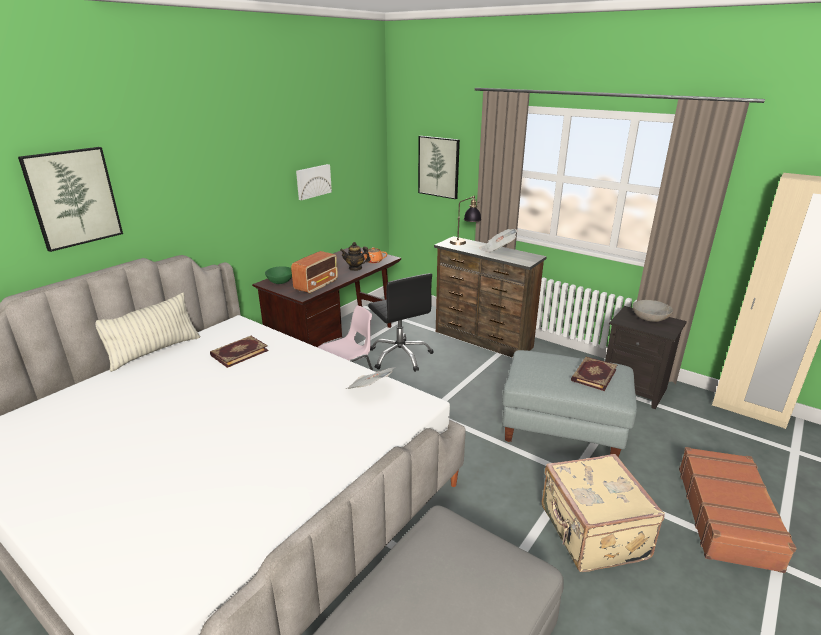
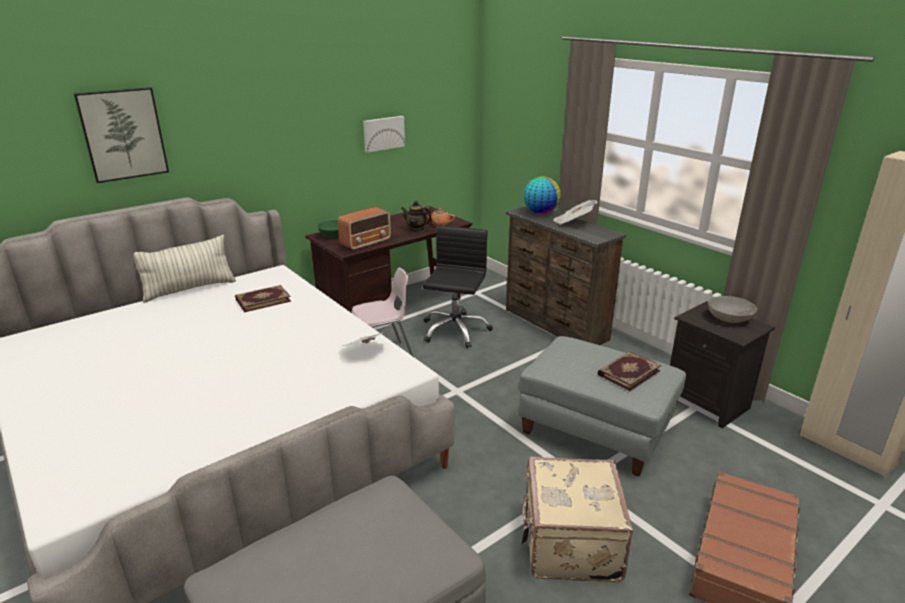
camera: 15 degrees right, 0 degrees up
black office chair [368,273,434,372] -> black office chair turned 150 degrees counterclockwise [422,226,493,348]
picture [418,136,460,199] -> none
table lamp [450,195,481,245] -> globe [524,176,561,214]

